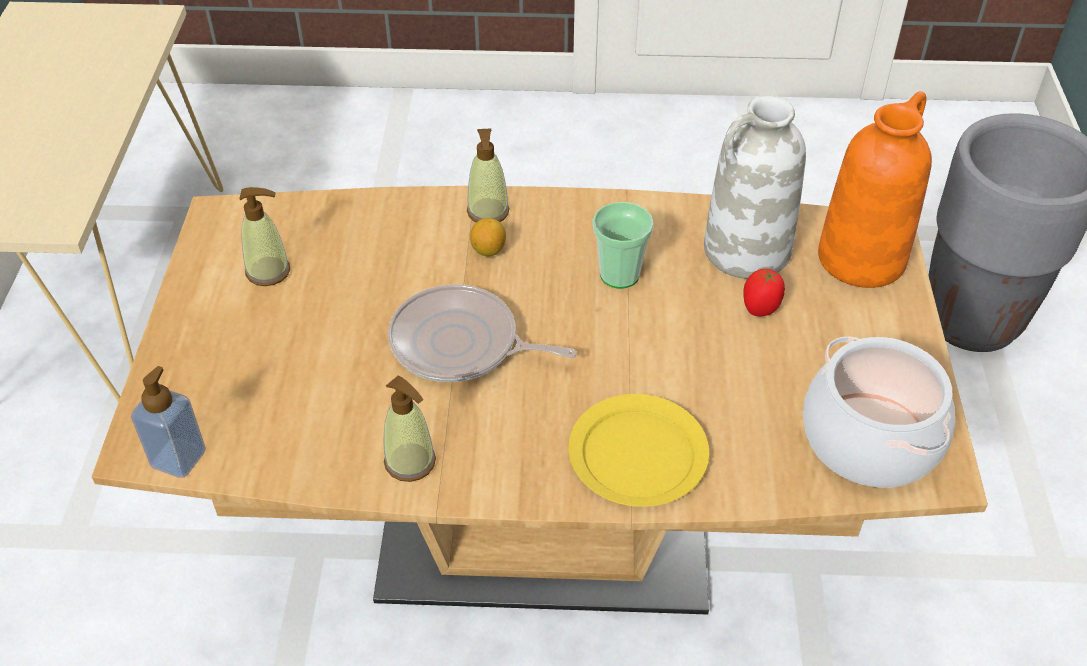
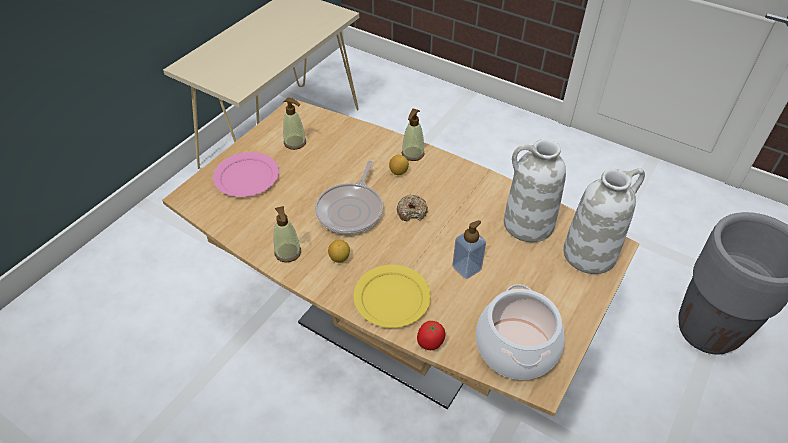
camera: 30 degrees right, 0 degrees up
soap dispenser [131,366,206,478] -> soap dispenser moved to [452,220,486,279]
frying pan [388,284,577,382] -> frying pan turned 120 degrees counterclockwise [315,161,383,234]
cup [593,202,654,289] -> none
tomato [743,269,785,317] -> tomato moved to [417,321,445,350]
orange vase [818,91,932,288] -> white vase [563,168,645,274]
none -> pink plate [213,152,279,197]
none -> lemon [328,240,350,263]
none -> donut [397,195,428,221]

